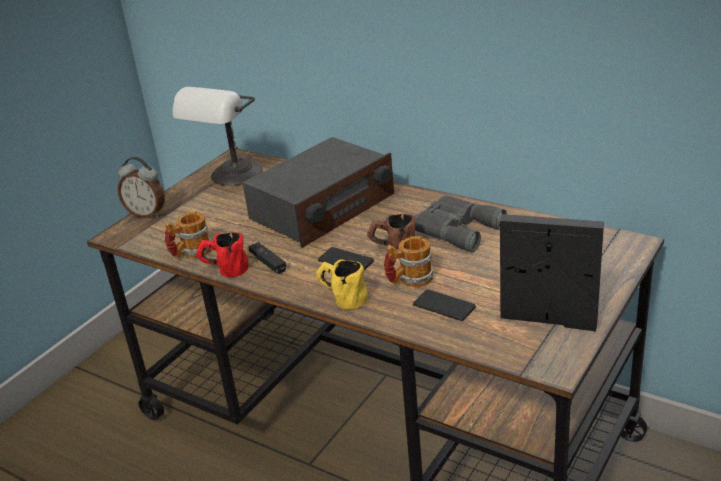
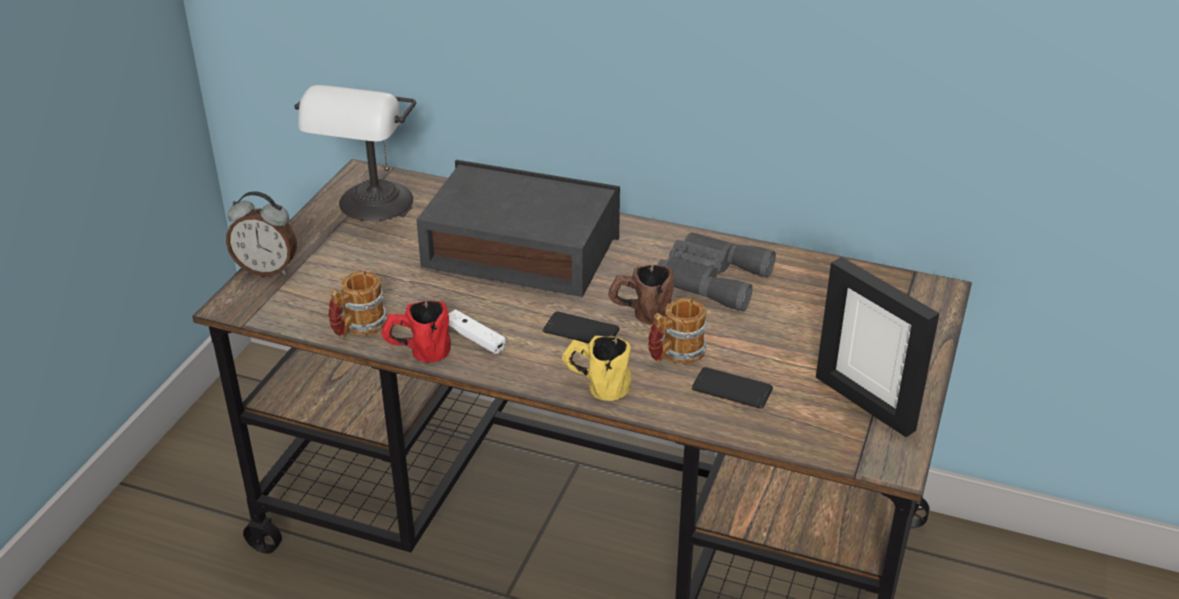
camera: 15 degrees left, 5 degrees up
radio [242,137,394,248] -> radio turned 105 degrees counterclockwise [416,160,620,297]
black game controller [248,242,286,274] -> white game controller [448,309,506,354]
picture frame [500,214,604,331] -> picture frame turned 135 degrees counterclockwise [816,257,940,437]

